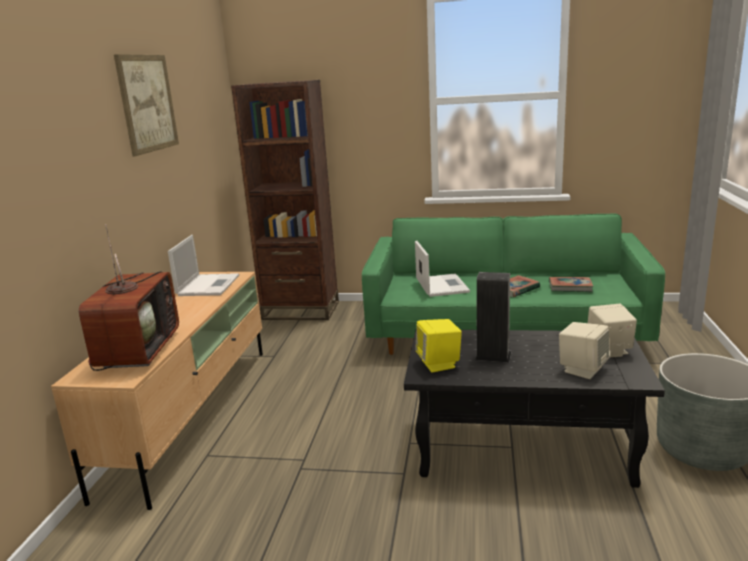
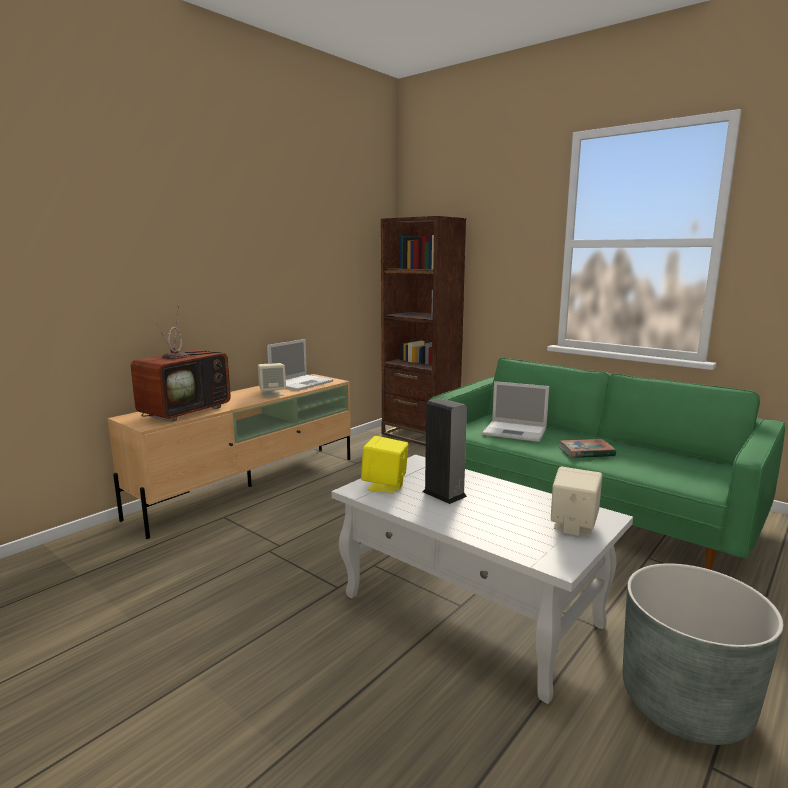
camera: 30 degrees right, 5 degrees down
picture [114,54,179,156] -> none
black coffee table [404,330,665,488] -> white coffee table [332,455,633,704]
laptop [415,241,470,297] -> laptop turned 90 degrees clockwise [482,381,549,442]
book [549,277,594,292] -> none
beige speaker [559,322,609,379] -> beige speaker moved to [258,363,286,397]

